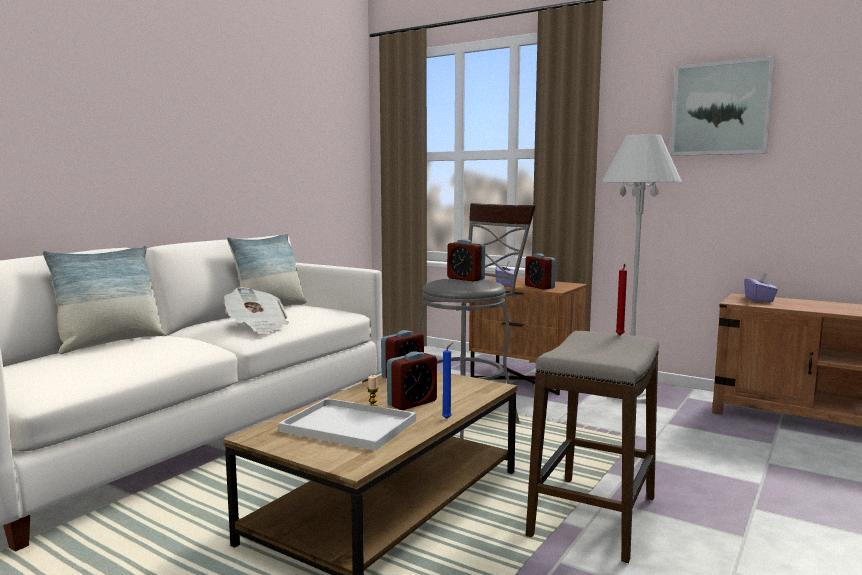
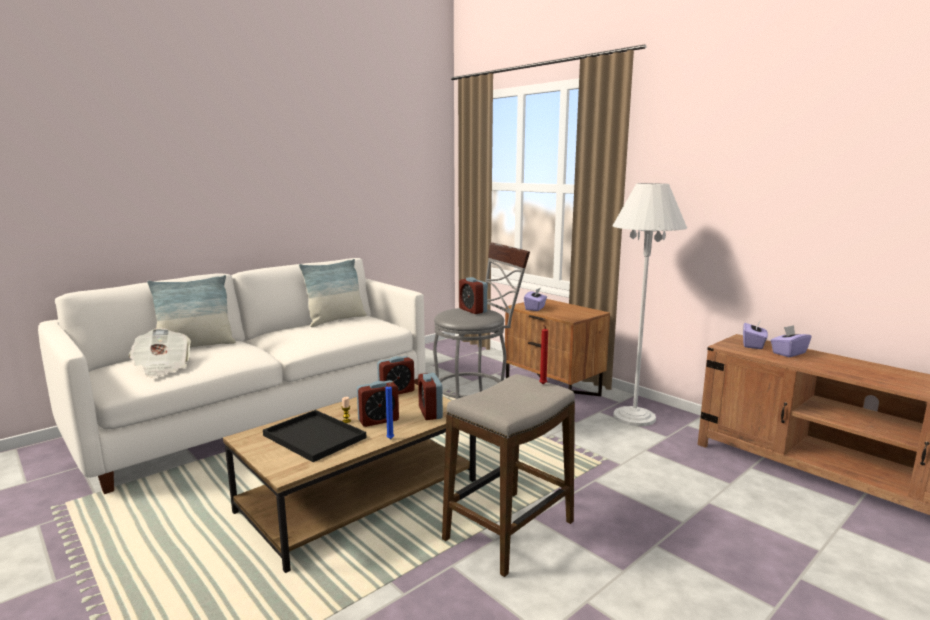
camera: 15 degrees right, 5 degrees up
newspaper [224,287,289,334] -> newspaper moved to [129,328,191,378]
white tray [278,398,416,451] -> black tray [263,410,367,462]
alarm clock [525,253,556,290] -> alarm clock moved to [418,373,443,420]
picture [670,56,775,156] -> none
none -> purple tissue box [770,325,811,357]

